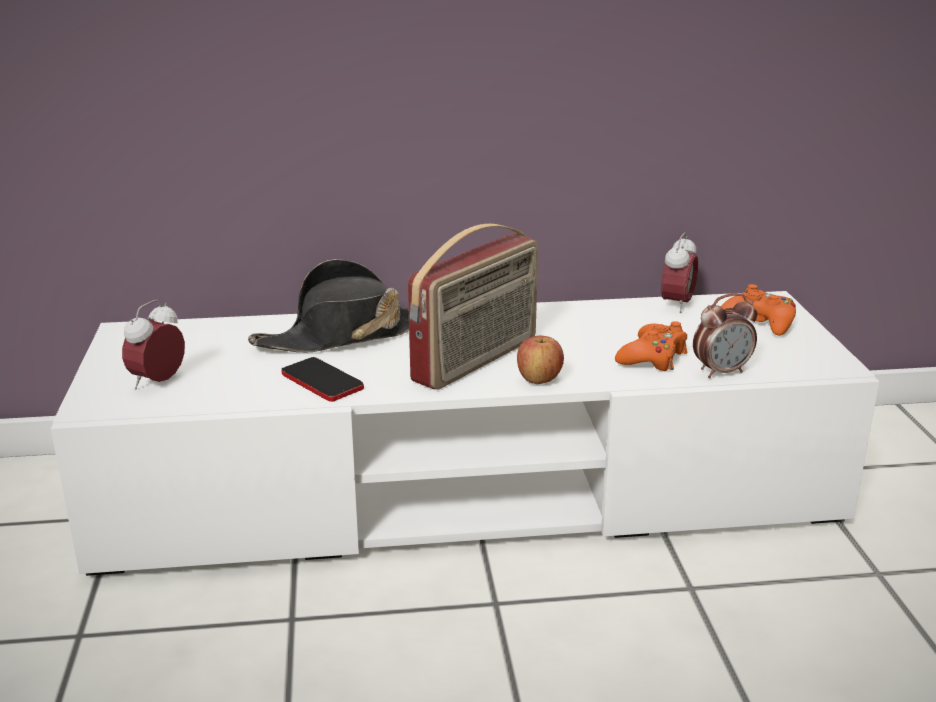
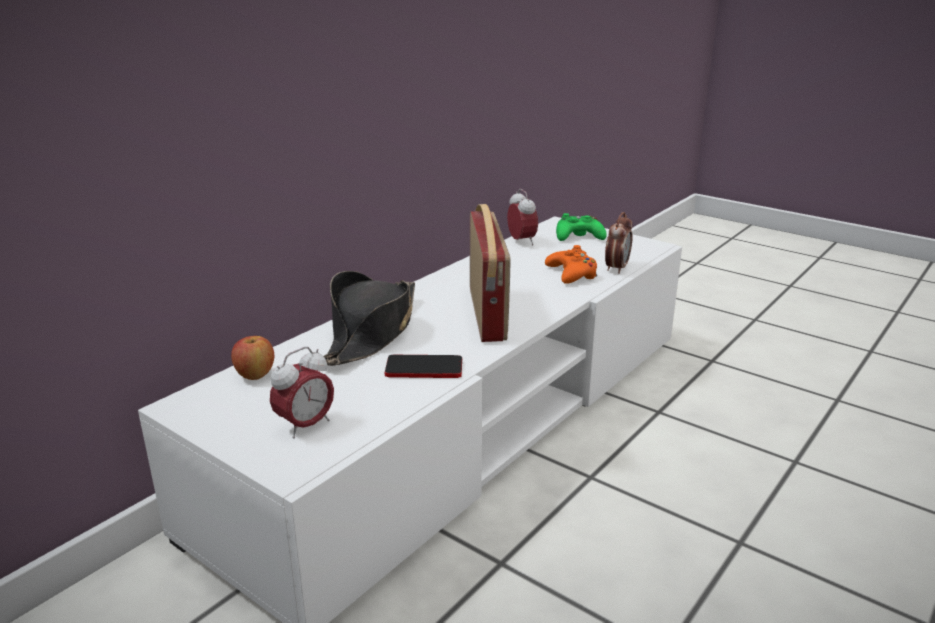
camera: 45 degrees left, 0 degrees up
alarm clock [122,300,185,390] -> alarm clock turned 120 degrees counterclockwise [270,347,334,439]
apple [517,336,564,384] -> apple moved to [231,336,274,380]
orange game controller [721,284,796,336] -> green game controller [556,213,607,241]

